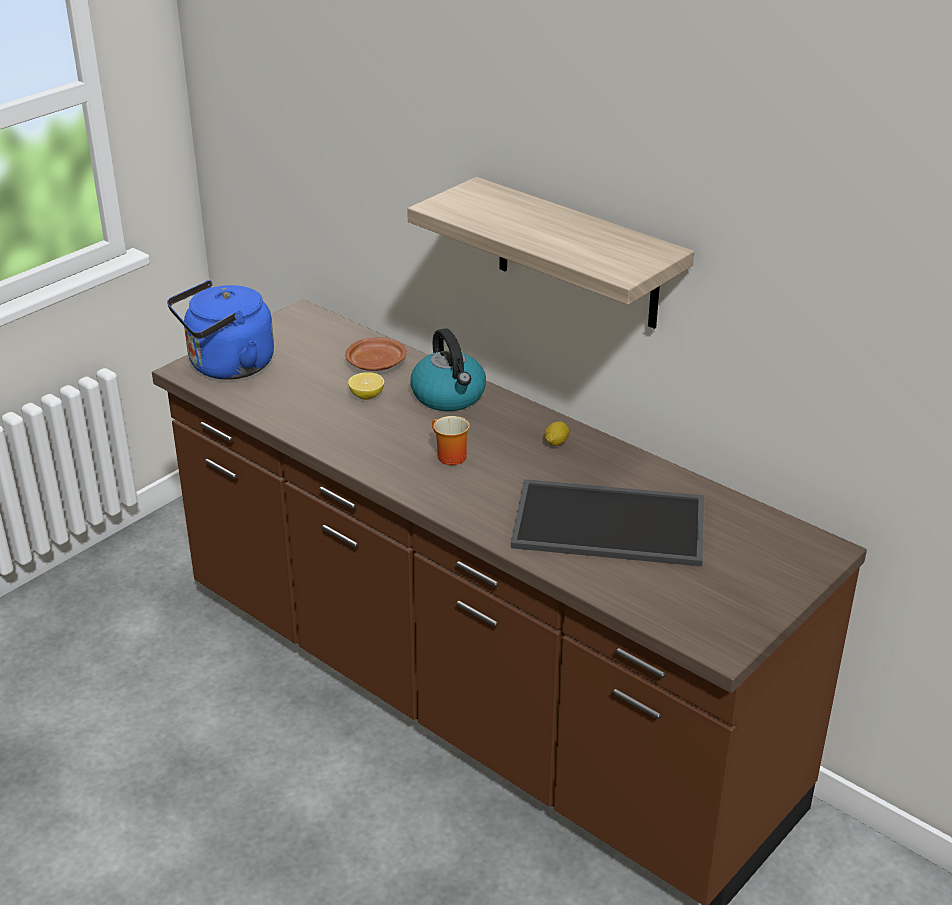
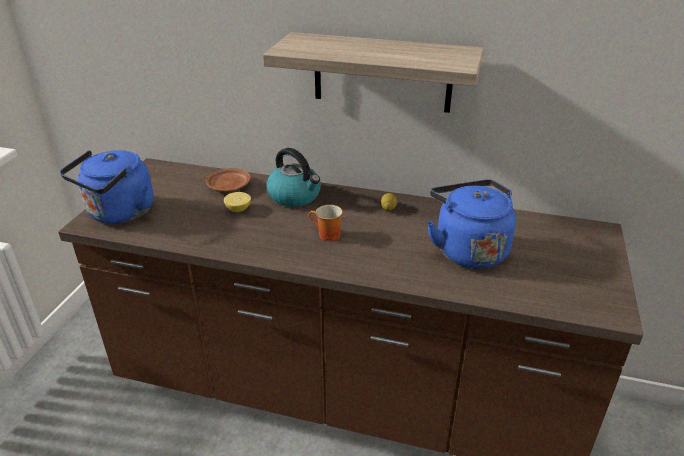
camera: 25 degrees left, 0 degrees up
tray [511,479,704,567] -> blue kettle [427,180,516,269]

